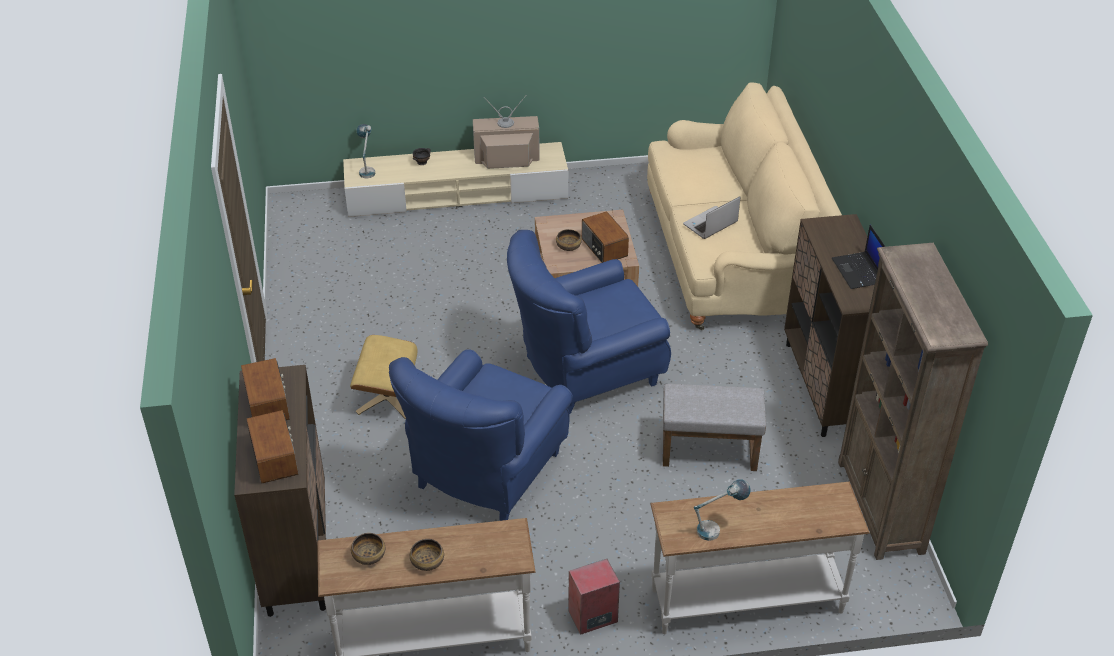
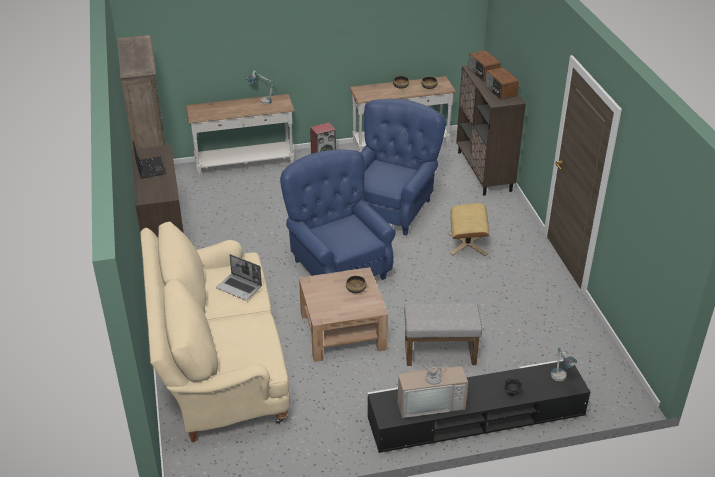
camera: 175 degrees right, 5 degrees down
beige tv stand [343,142,568,217] -> black tv stand [367,359,591,453]
blue armchair [507,230,671,414] -> blue armchair turned 90 degrees counterclockwise [280,150,396,280]
radio [582,211,629,263] -> none
grey ottoman [663,384,766,471] -> grey ottoman moved to [404,303,482,366]
laptop [683,196,740,239] -> laptop turned 75 degrees clockwise [216,254,262,300]

